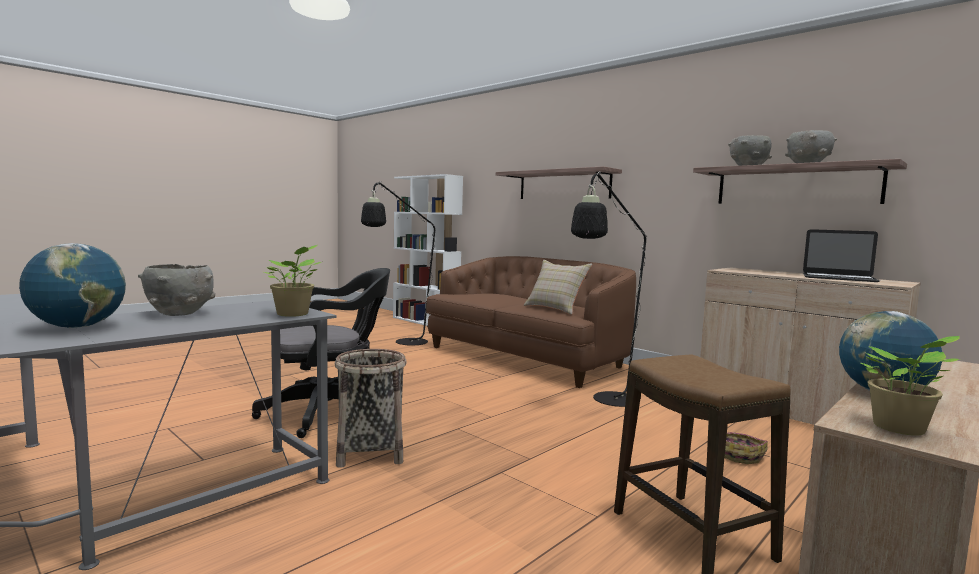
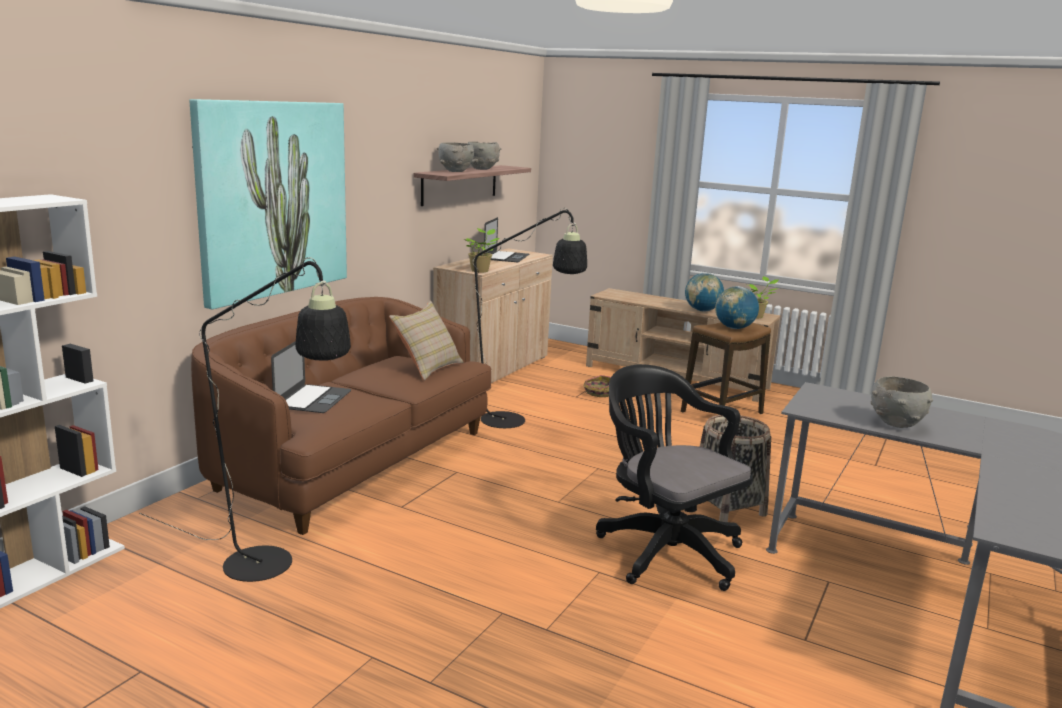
camera: 105 degrees left, 10 degrees up
globe [19,243,126,328] -> globe moved to [715,286,759,329]
potted plant [264,245,321,317] -> potted plant moved to [464,228,499,273]
shelf [496,166,622,199] -> picture [189,99,347,309]
none -> laptop [271,341,351,413]

